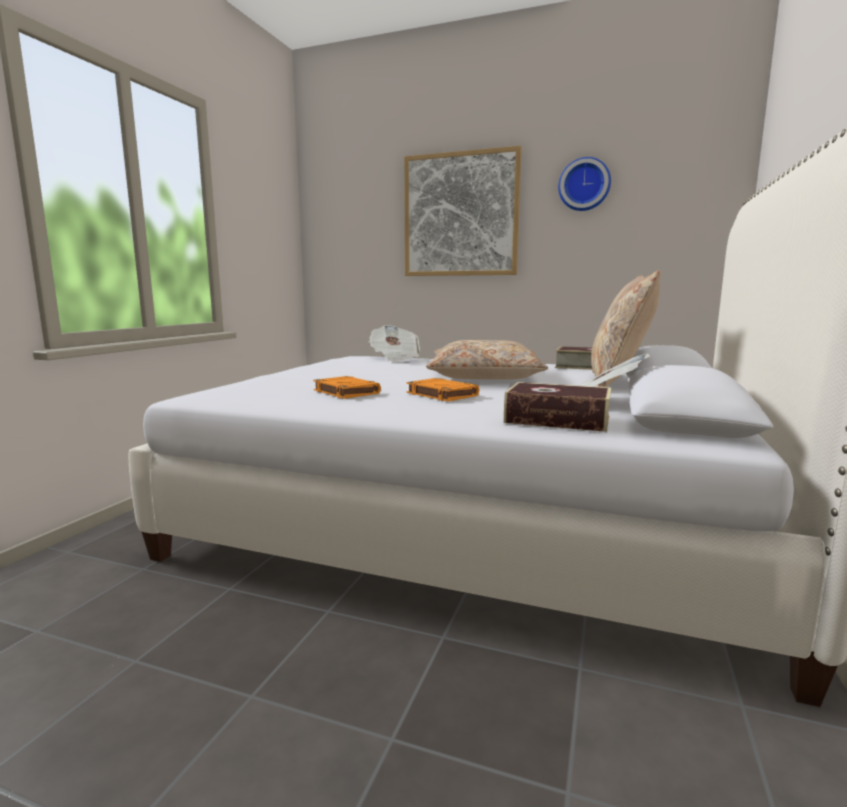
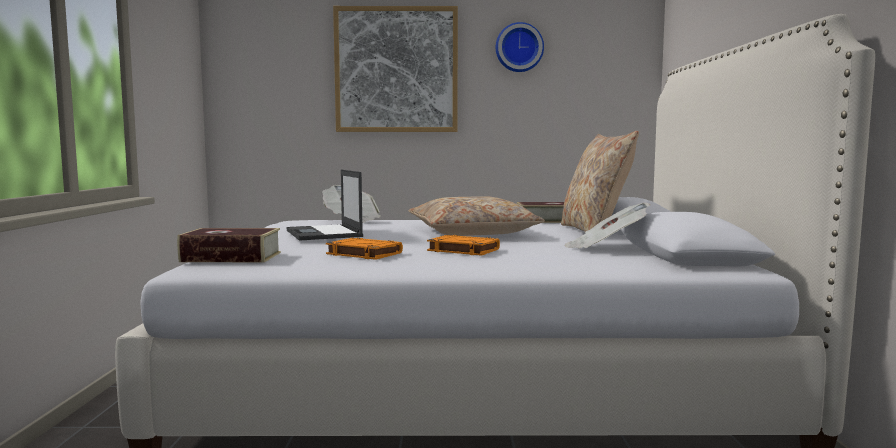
camera: 20 degrees left, 5 degrees down
book [504,382,611,432] -> book moved to [177,228,281,262]
none -> laptop [287,170,363,241]

